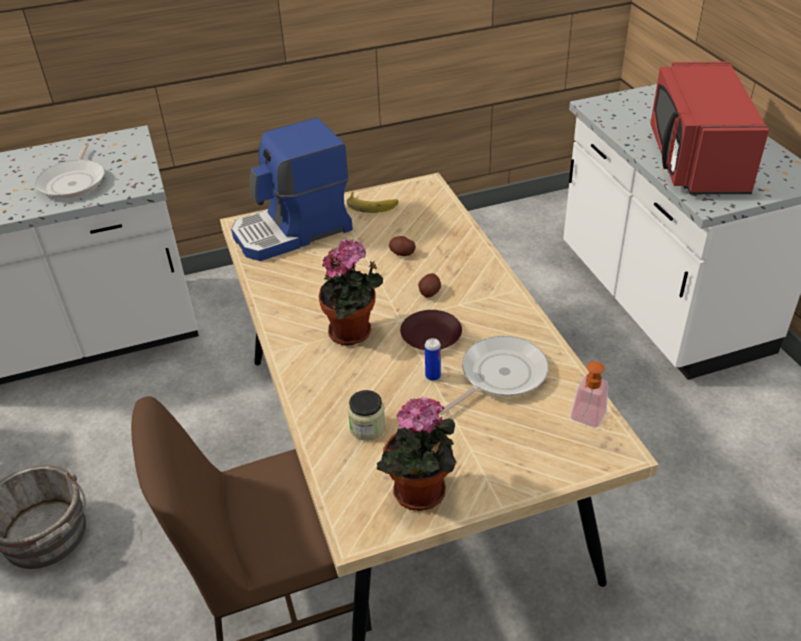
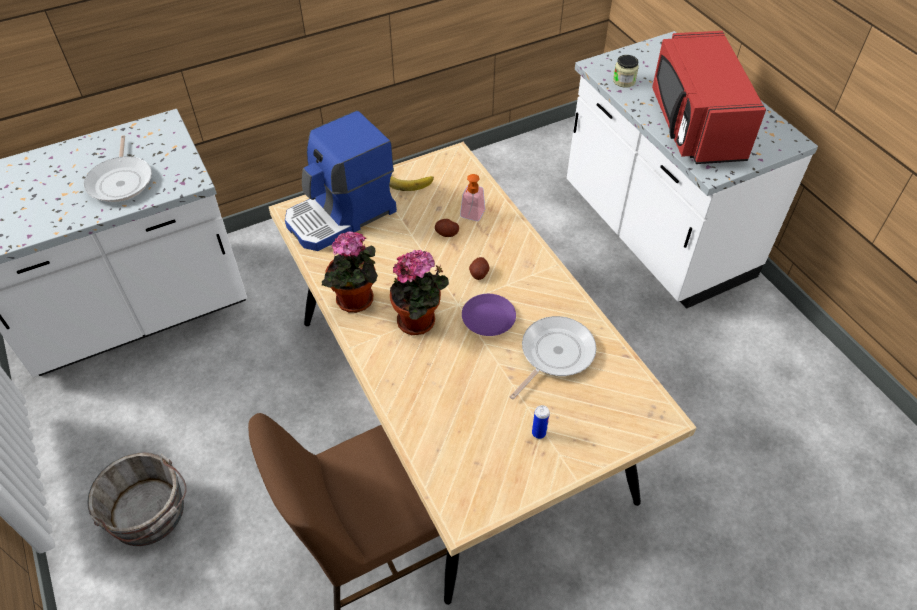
camera: 10 degrees left, 10 degrees up
jar [348,390,386,441] -> jar moved to [613,55,639,88]
potted plant [376,397,456,511] -> potted plant moved to [322,231,378,313]
brown plate [400,310,462,350] -> purple plate [462,294,516,336]
can [425,338,441,381] -> can moved to [532,405,550,439]
soap dispenser [571,361,608,428] -> soap dispenser moved to [460,174,485,221]

